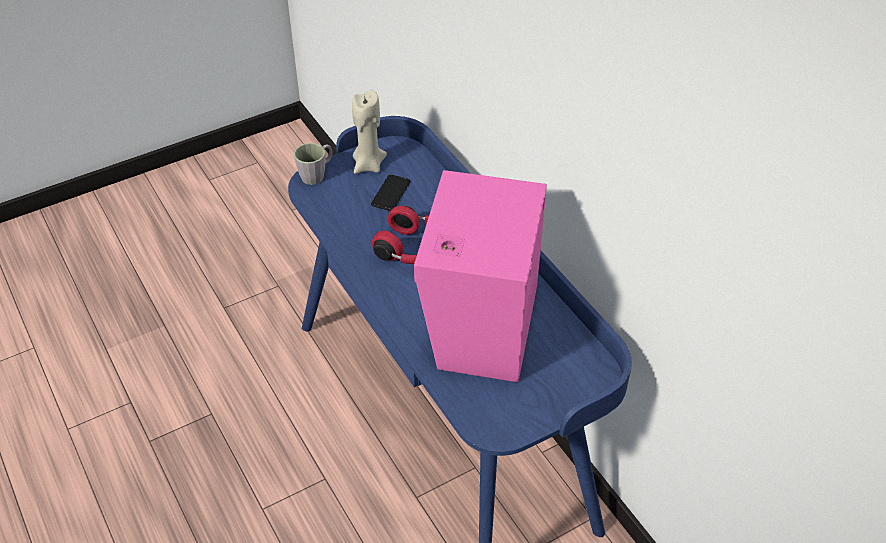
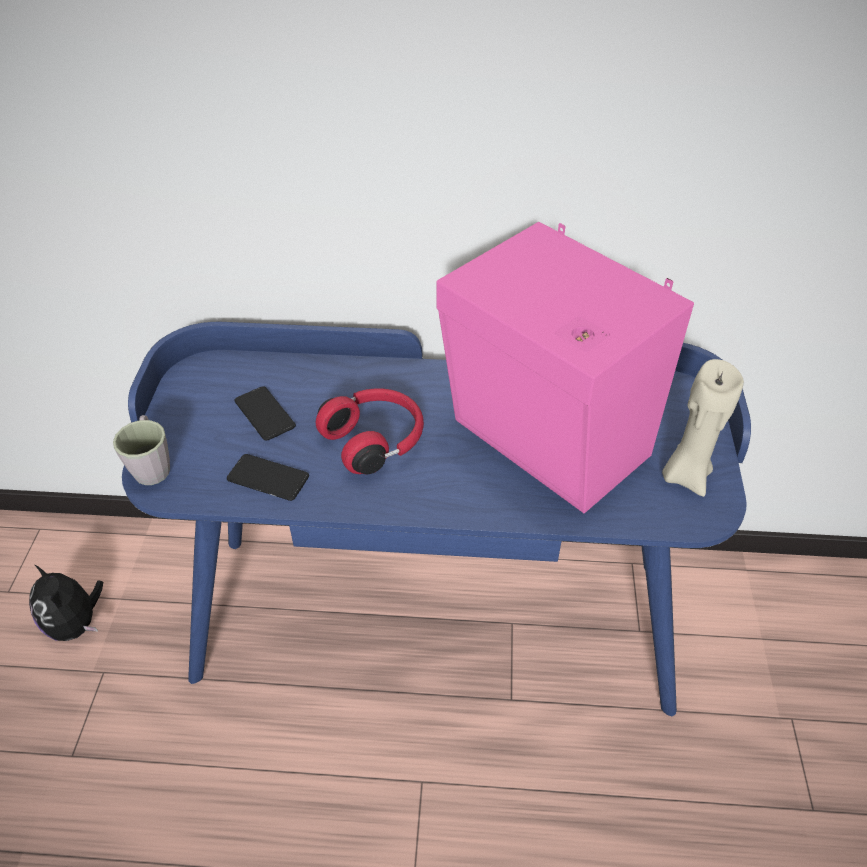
camera: 55 degrees left, 0 degrees up
beige candle [352,90,387,174] -> beige candle moved to [662,359,744,497]
none -> plush toy [29,565,103,641]
none -> phone [227,454,309,501]

